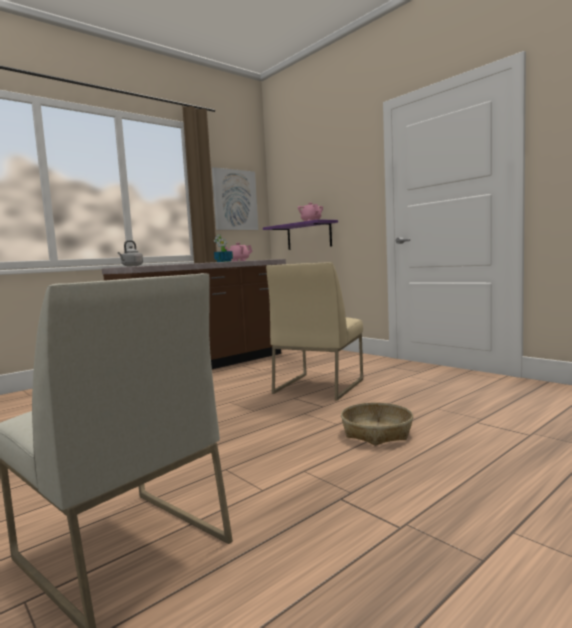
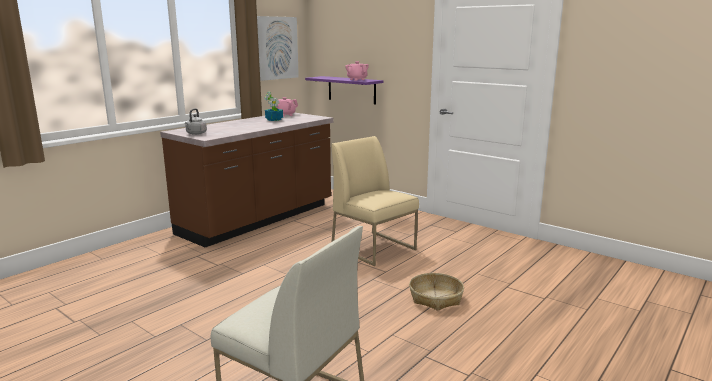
camera: 10 degrees left, 10 degrees up
beige chair [266,262,363,401] -> beige chair turned 120 degrees clockwise [331,136,419,266]

